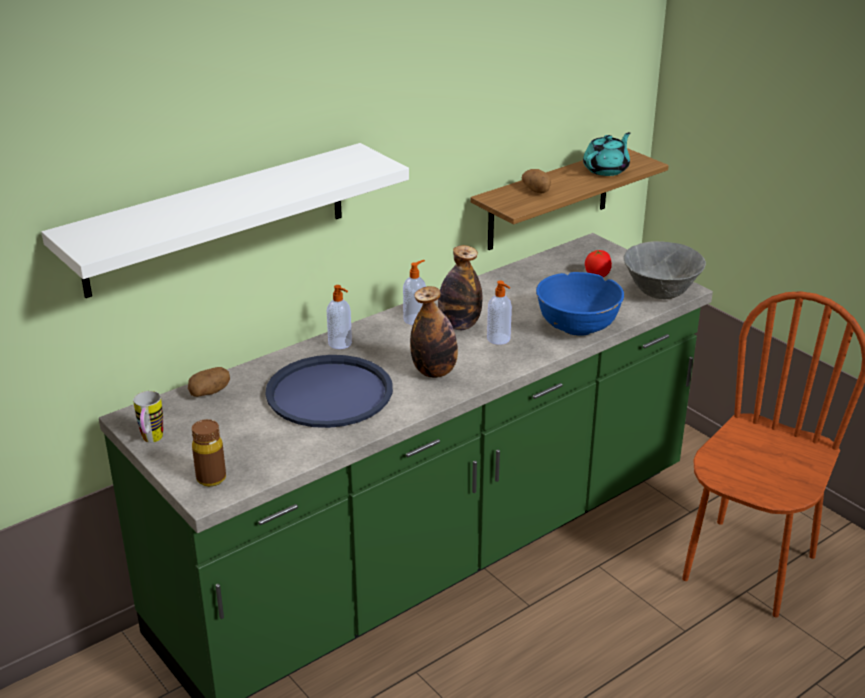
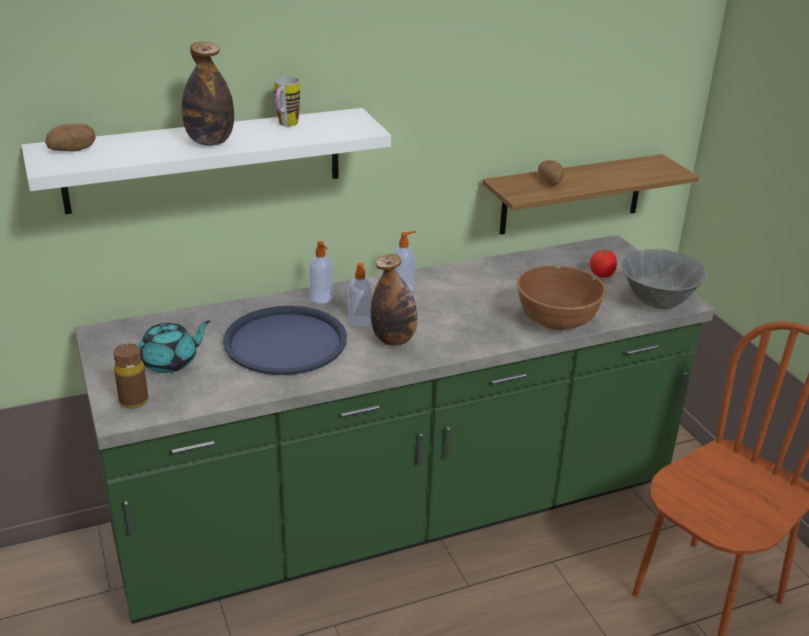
camera: 15 degrees right, 0 degrees up
mug [133,391,163,443] -> mug moved to [274,77,300,127]
potato [188,367,230,397] -> potato moved to [45,123,96,152]
bottle [438,245,482,330] -> bottle moved to [182,42,234,146]
soap dispenser [487,281,512,345] -> soap dispenser moved to [348,263,372,327]
blue bowl [536,272,624,336] -> brown bowl [517,265,606,330]
turquoise teapot [583,132,630,176] -> turquoise teapot moved to [136,320,211,373]

